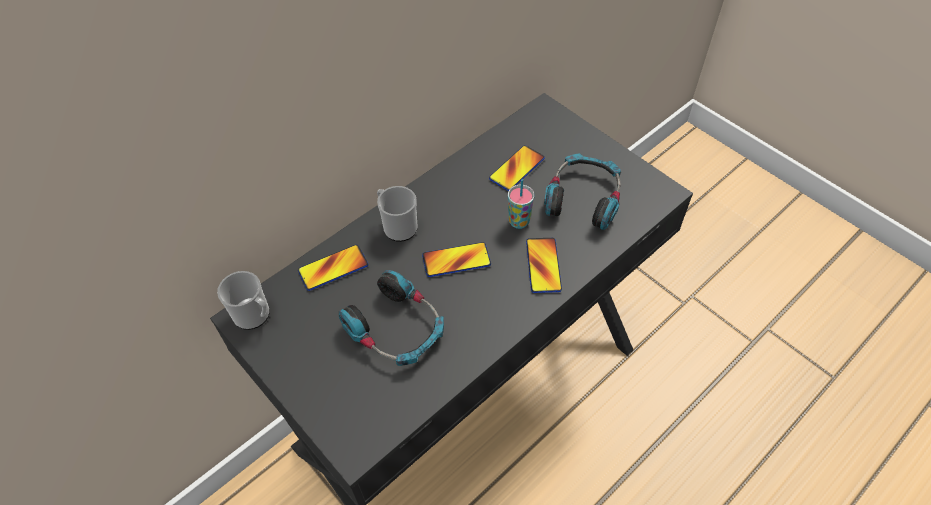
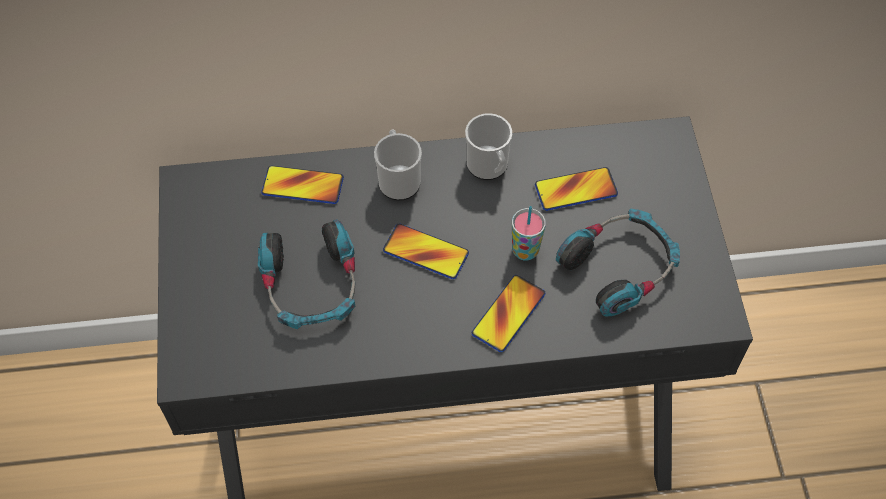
camera: 35 degrees right, 5 degrees up
mug [217,271,270,330] -> mug moved to [465,113,512,180]

